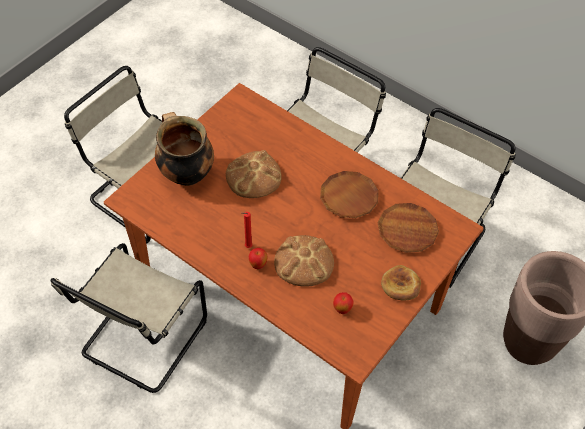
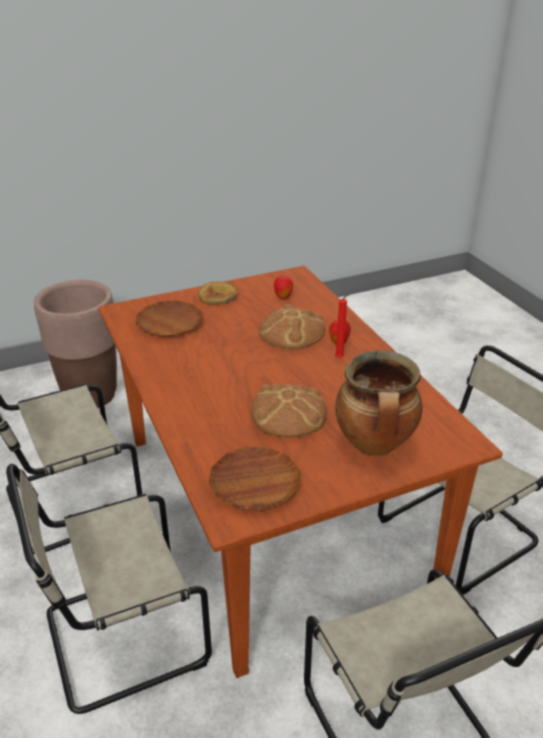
camera: 150 degrees left, 20 degrees down
brown plate [320,171,379,218] -> brown plate moved to [209,447,300,511]

